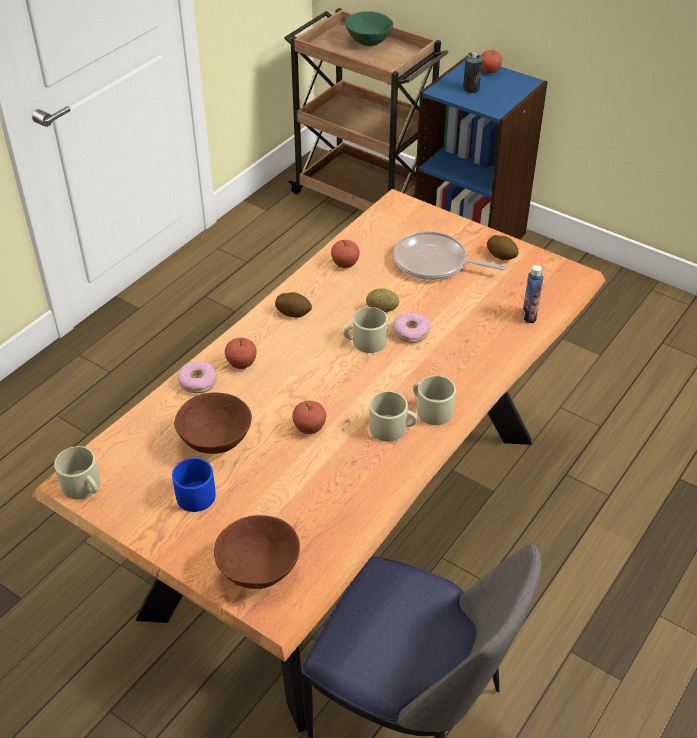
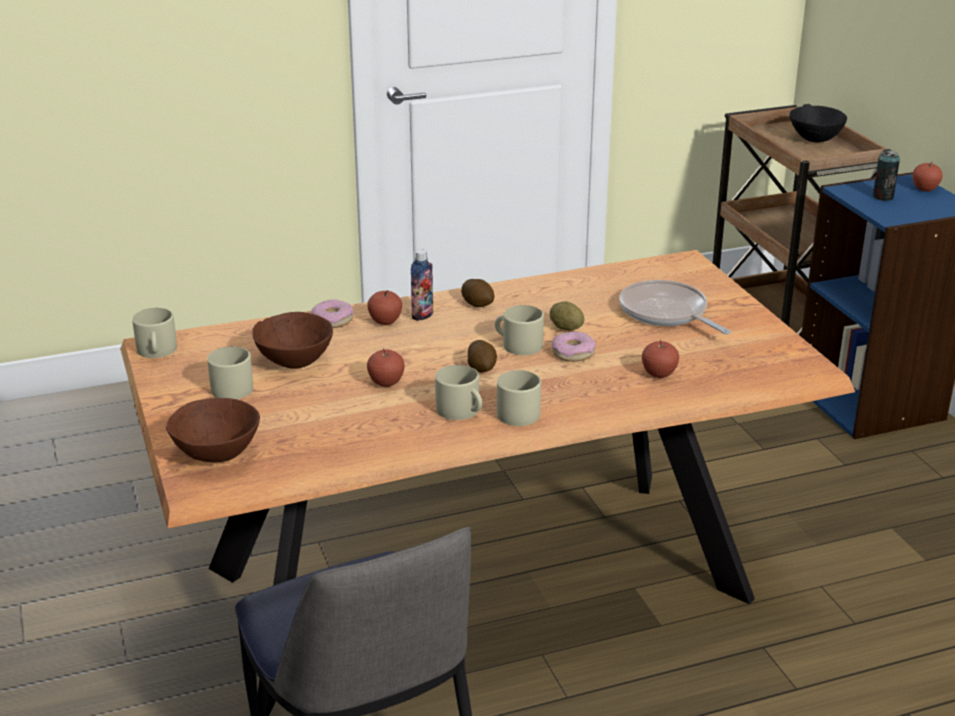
camera: 35 degrees right, 15 degrees down
blue mug [172,458,216,512] -> beige mug [207,346,253,399]
apple [331,240,360,268] -> apple moved to [642,340,679,378]
green bowl [345,11,393,46] -> black bowl [789,106,847,142]
potato [487,235,519,260] -> potato moved to [468,340,497,372]
bottle [522,265,543,323] -> bottle moved to [411,249,433,321]

